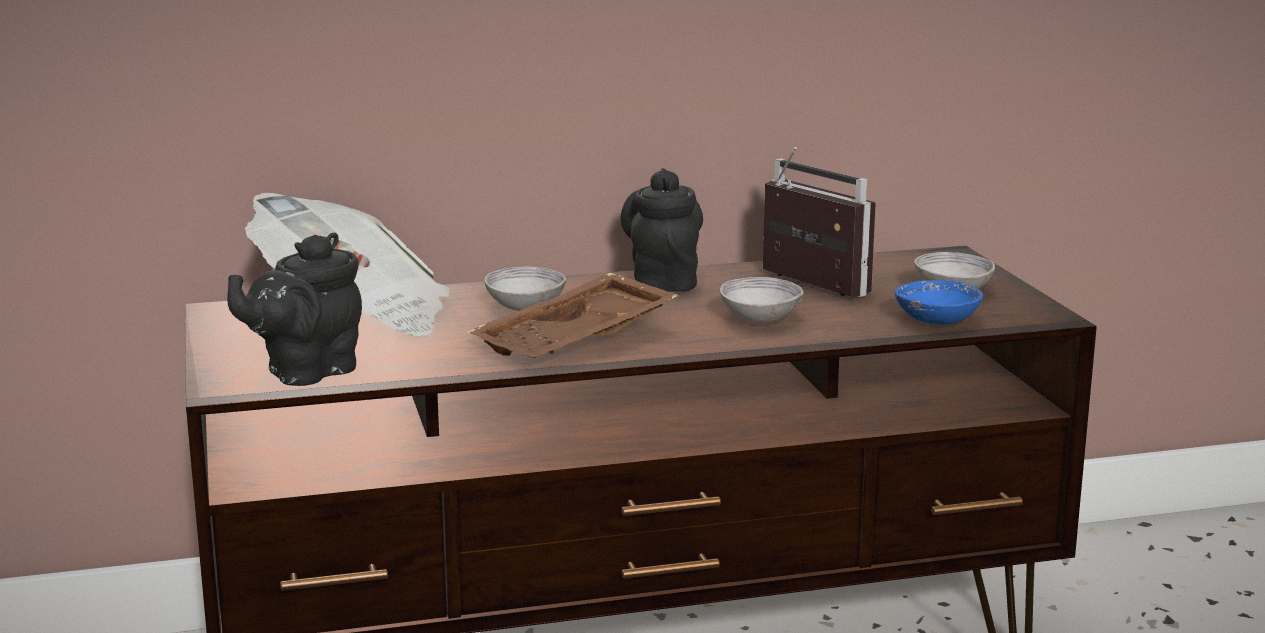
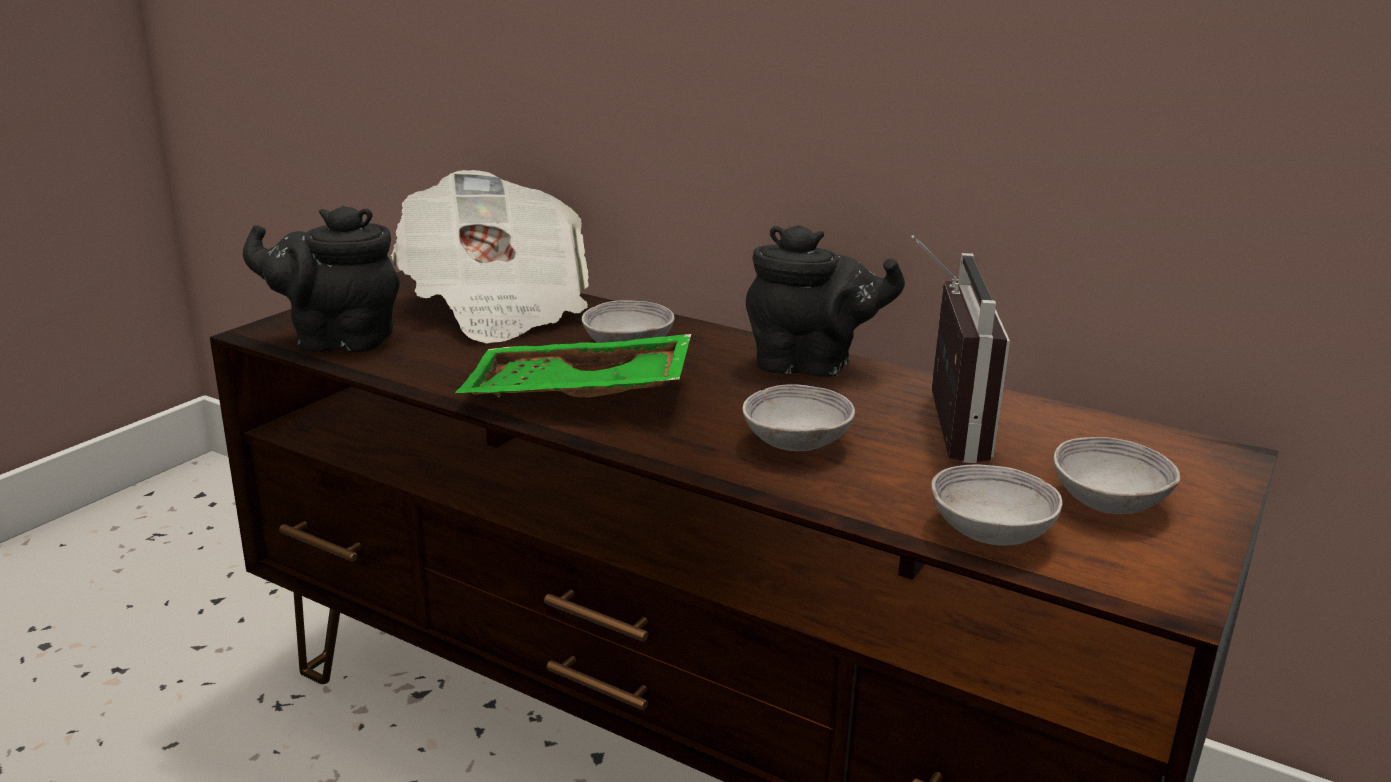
camera: 45 degrees right, 5 degrees up
brown tray [467,273,680,358] -> green tray [455,334,691,398]
black teapot [621,168,703,292] -> black teapot turned 60 degrees clockwise [746,225,905,377]
blue bowl [895,280,983,325] -> grey bowl [931,465,1062,545]

